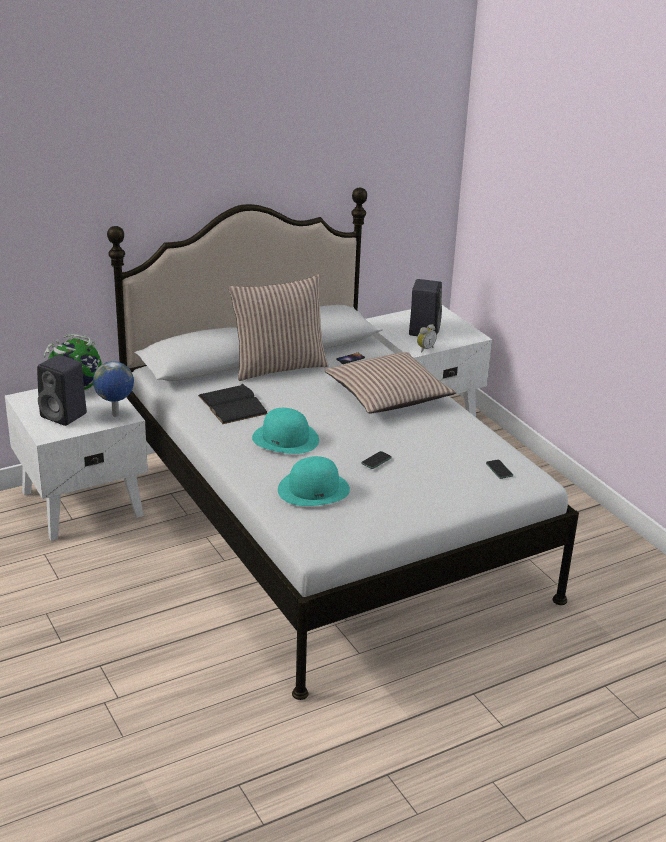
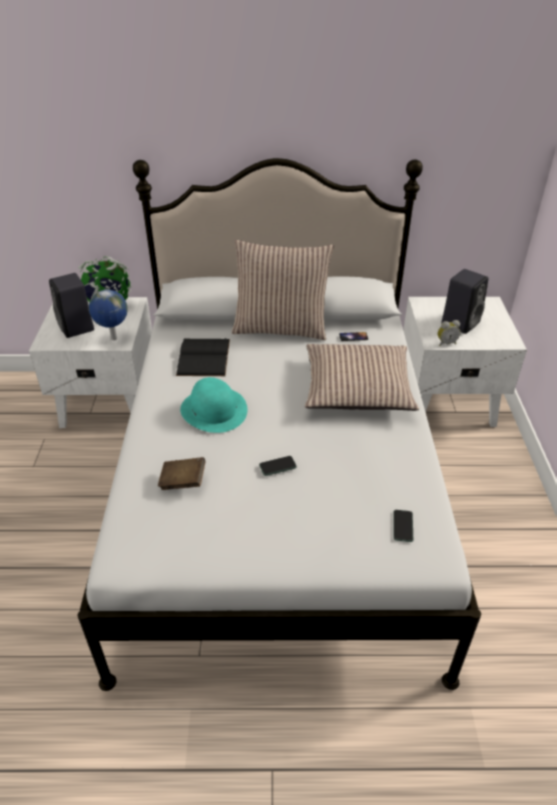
camera: 30 degrees right, 10 degrees up
turquoise hat [278,456,350,506] -> brown book [158,457,206,490]

